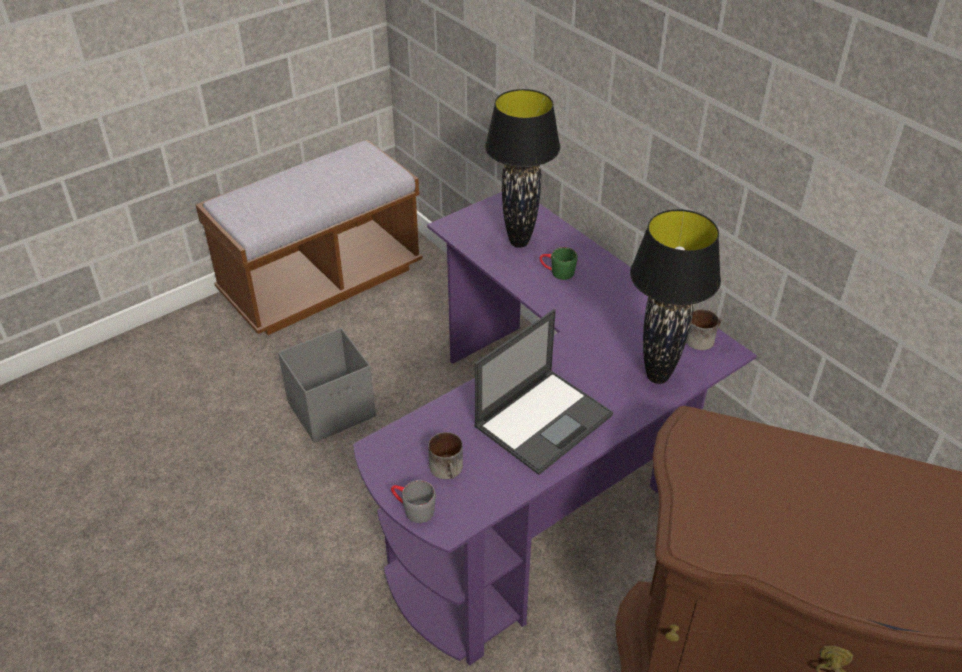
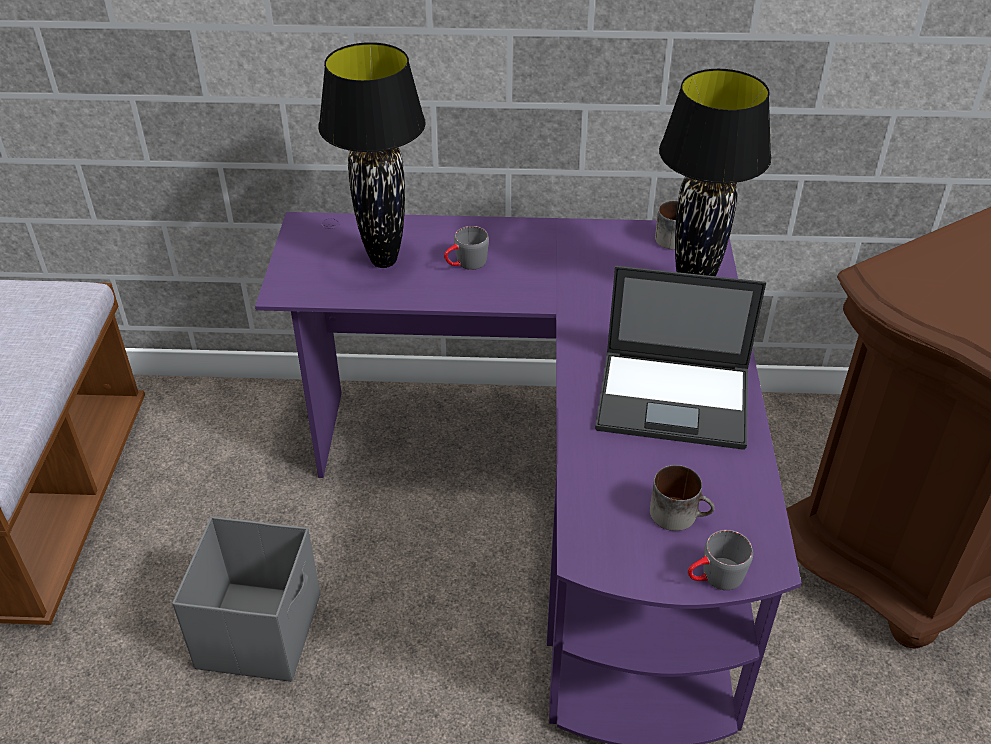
camera: 50 degrees left, 0 degrees up
laptop [474,309,613,475] -> laptop turned 105 degrees clockwise [595,266,766,450]
green mug [540,247,578,280] -> grey mug [444,226,489,270]

